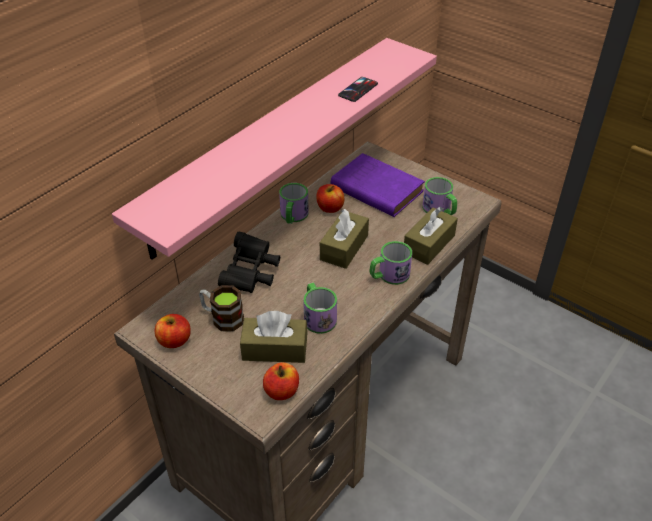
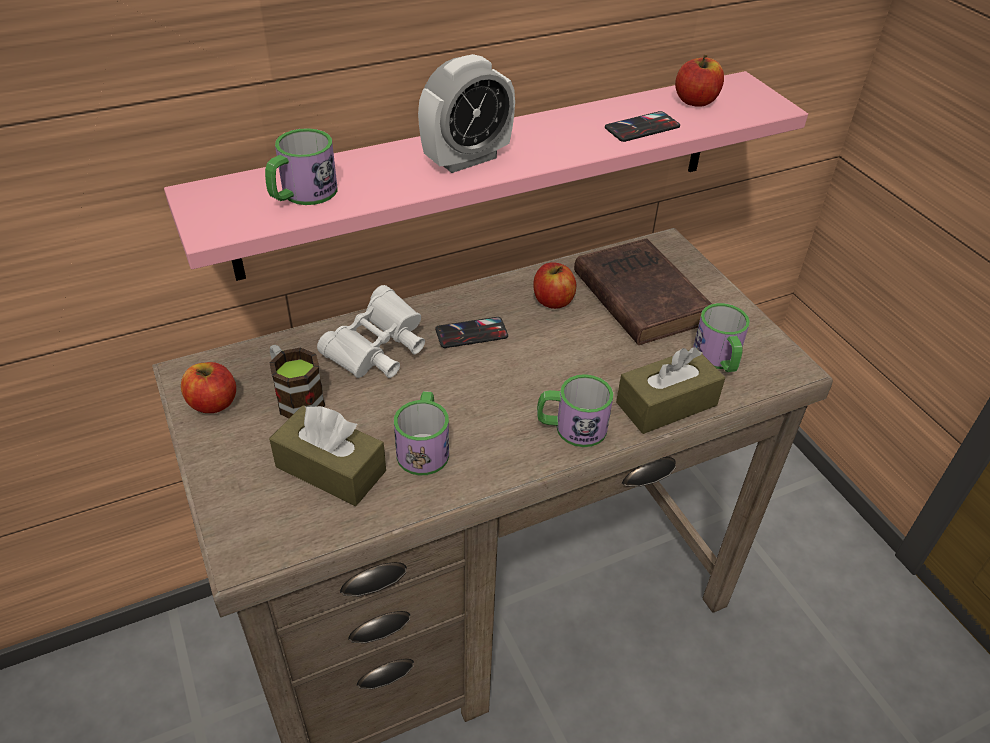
camera: 25 degrees right, 0 degrees up
black binoculars [218,232,280,293] -> white binoculars [317,285,425,378]
apple [263,362,299,400] -> apple moved to [675,55,724,107]
mug [279,183,309,224] -> mug moved to [265,128,337,205]
brown tissue box [320,209,369,269] -> none
purple book [331,153,425,217] -> brown book [574,239,712,345]
none -> alarm clock [418,54,515,173]
none -> phone [435,317,508,348]

